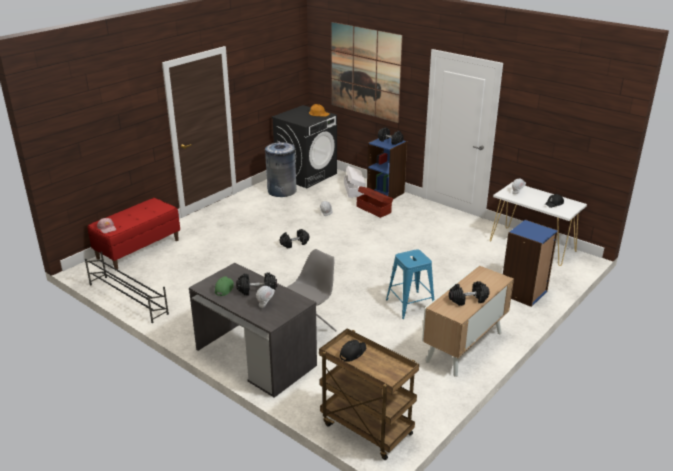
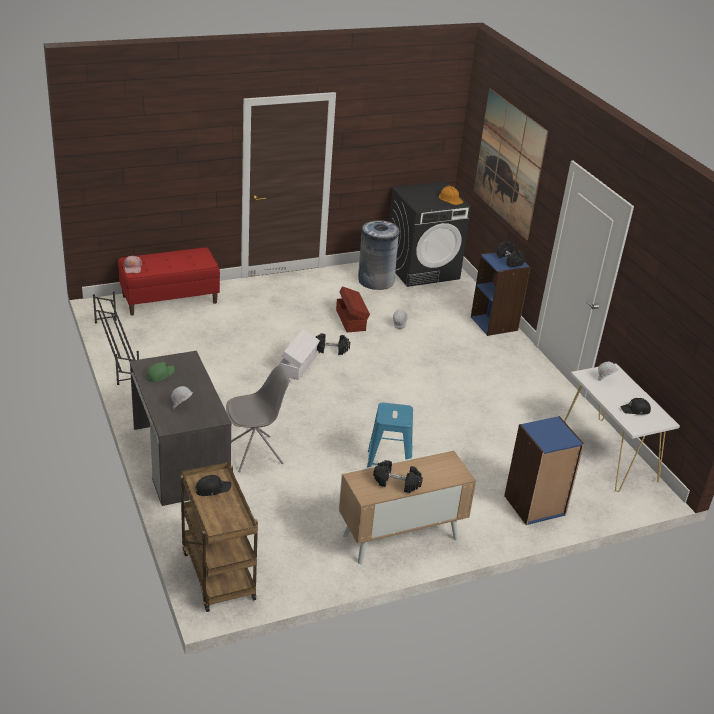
camera: 25 degrees right, 5 degrees up
black dumbbell [236,272,277,296] -> none
white storage box [344,166,366,198] -> white storage box moved to [279,329,320,380]
brown storage box [357,186,393,218] -> brown storage box moved to [336,286,370,332]

